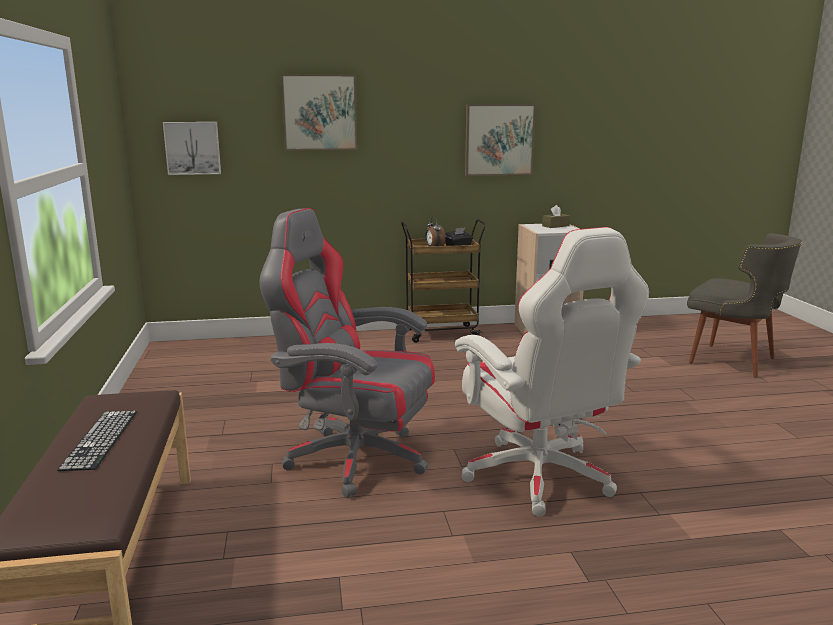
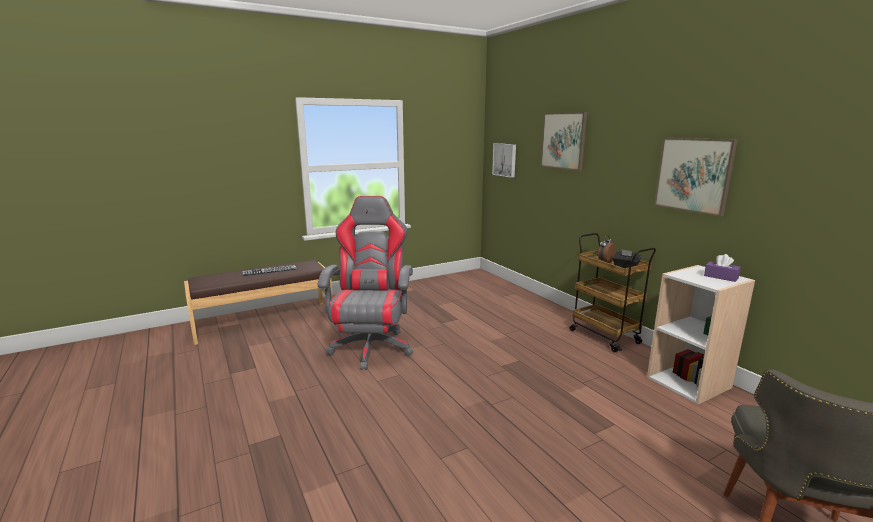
camera: 70 degrees right, 0 degrees up
white office chair [455,227,649,517] -> none
brown tissue box [542,205,570,228] -> purple tissue box [704,254,741,282]

